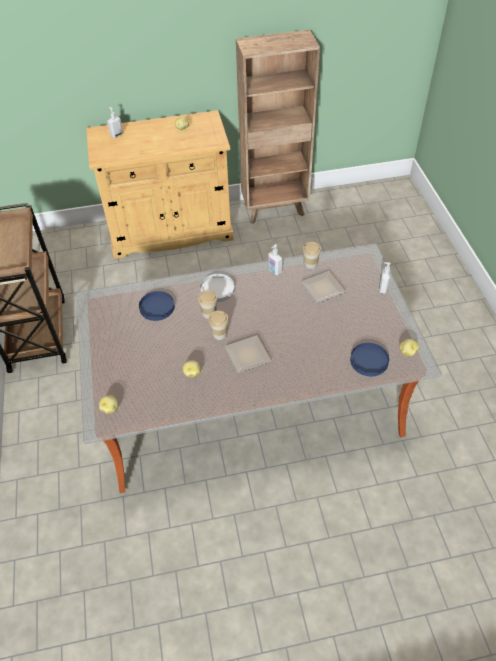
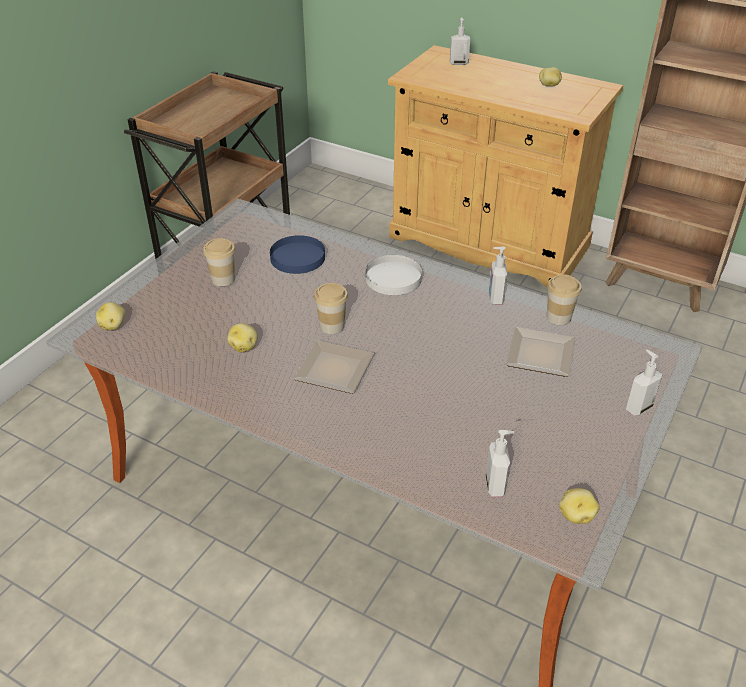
camera: 40 degrees right, 10 degrees down
cup [198,290,218,319] -> cup moved to [203,238,235,287]
blue plate [350,343,389,376] -> soap dispenser [486,430,514,497]

